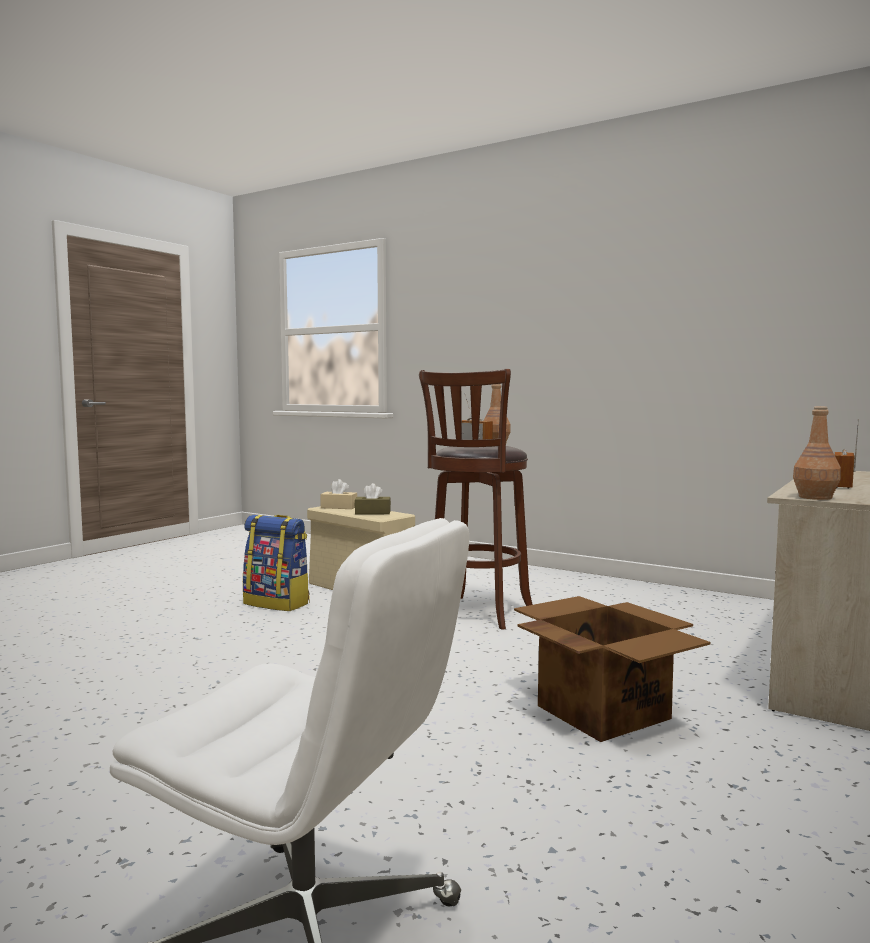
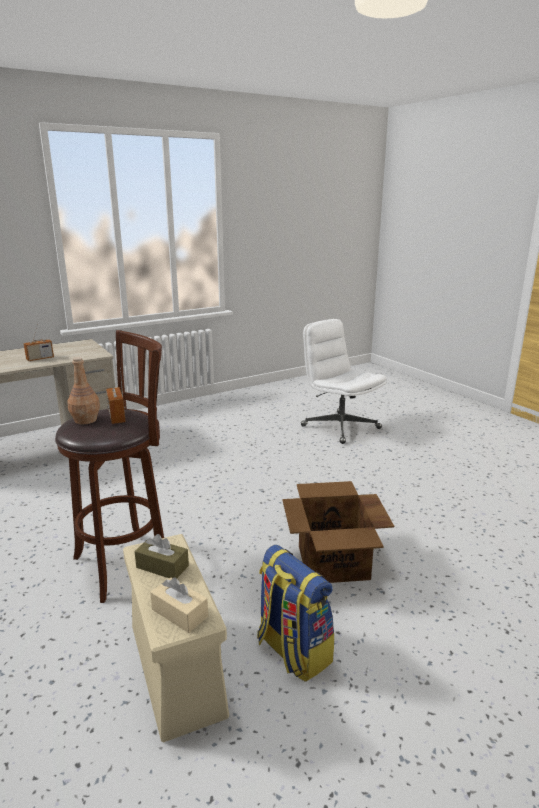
camera: 155 degrees left, 15 degrees up
cardboard box [514,596,711,742] -> cardboard box moved to [282,481,394,583]
brown bottle [793,406,841,500] -> none

